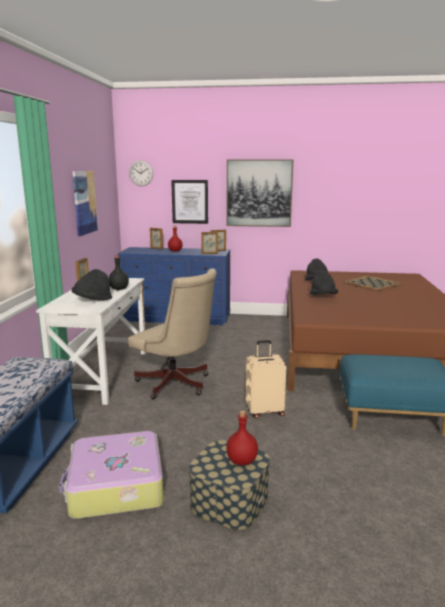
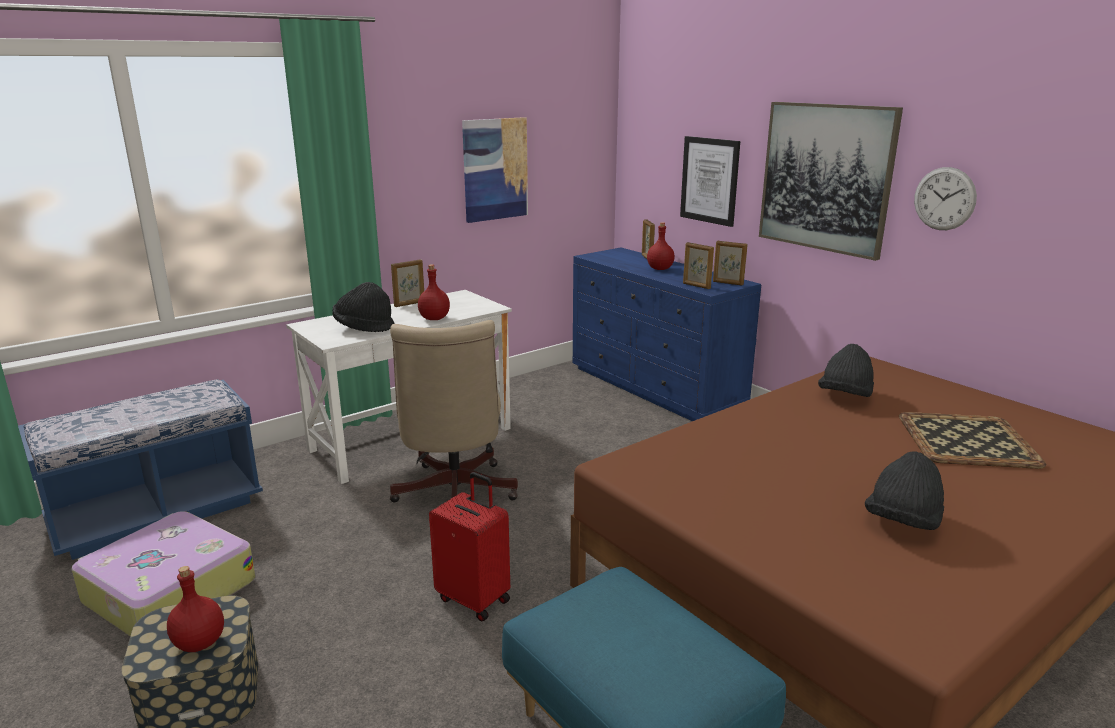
camera: 45 degrees right, 5 degrees up
black bottle [108,255,129,290] -> red bottle [418,264,450,320]
wall clock [129,160,153,186] -> wall clock moved to [914,167,977,230]
beige suitcase [246,340,286,418] -> red suitcase [429,472,510,621]
black hat [310,271,338,295] -> black hat moved to [865,452,944,530]

